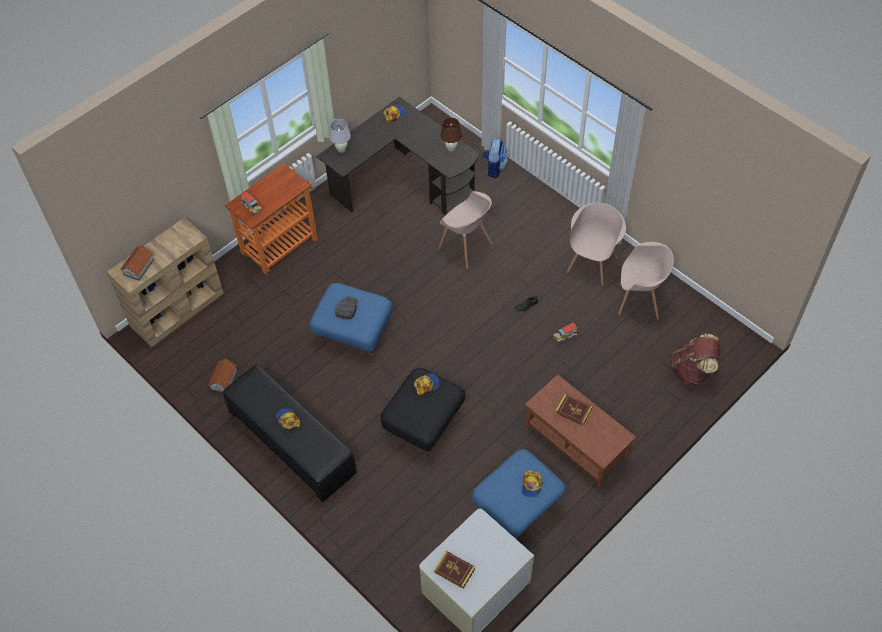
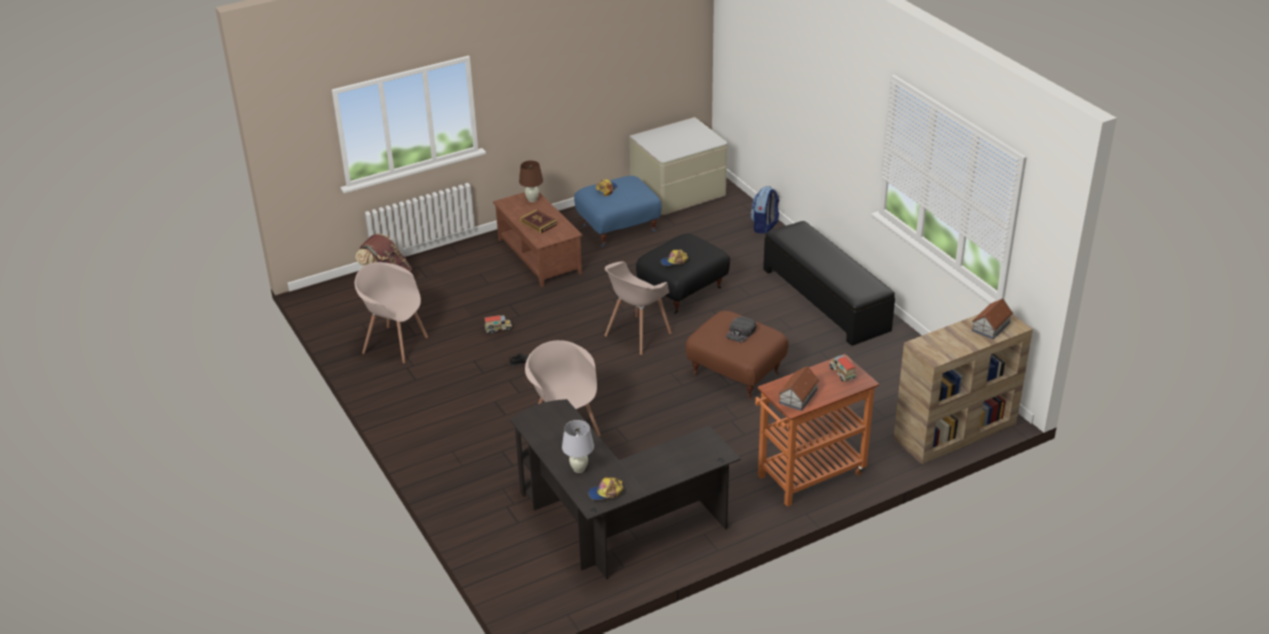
camera: 165 degrees left, 20 degrees down
toy house [208,358,237,392] -> toy house moved to [778,366,819,411]
cap [276,408,300,429] -> none
blue ottoman [309,283,392,356] -> brown ottoman [685,311,789,399]
white table lamp [329,119,351,153] -> white table lamp moved to [562,420,594,473]
book [434,551,475,589] -> none
brown table lamp [440,118,462,151] -> brown table lamp moved to [519,161,543,202]
backpack [483,138,508,178] -> backpack moved to [750,186,779,234]
beige chair [567,203,626,286] -> beige chair moved to [604,261,672,355]

